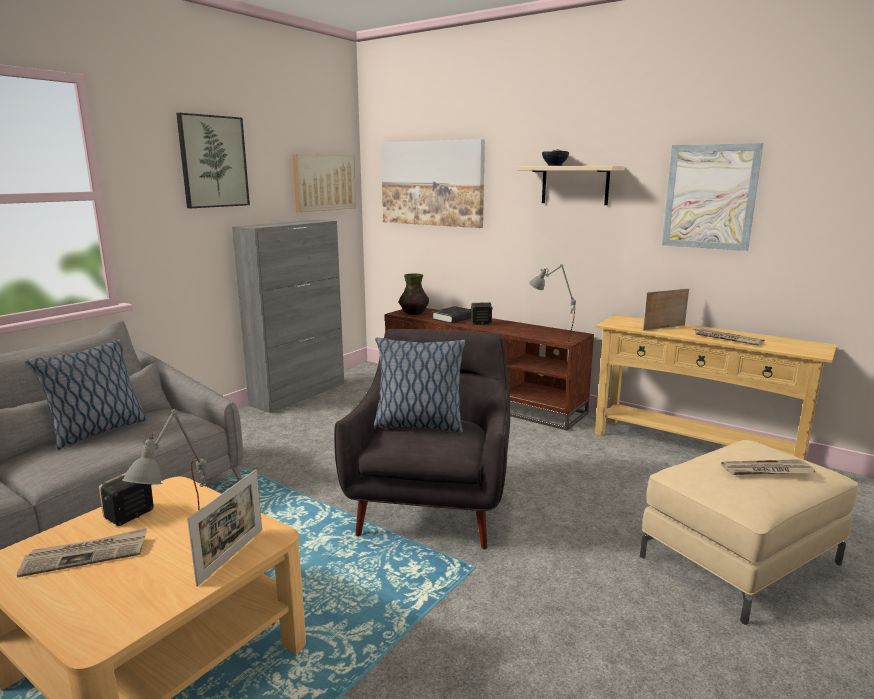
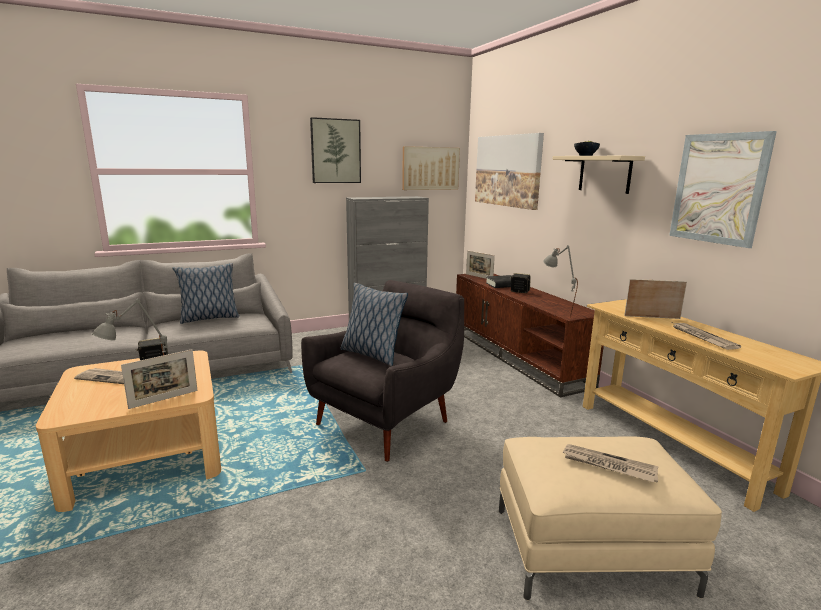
camera: 30 degrees right, 0 degrees up
vase [399,274,429,315] -> picture frame [466,251,495,279]

